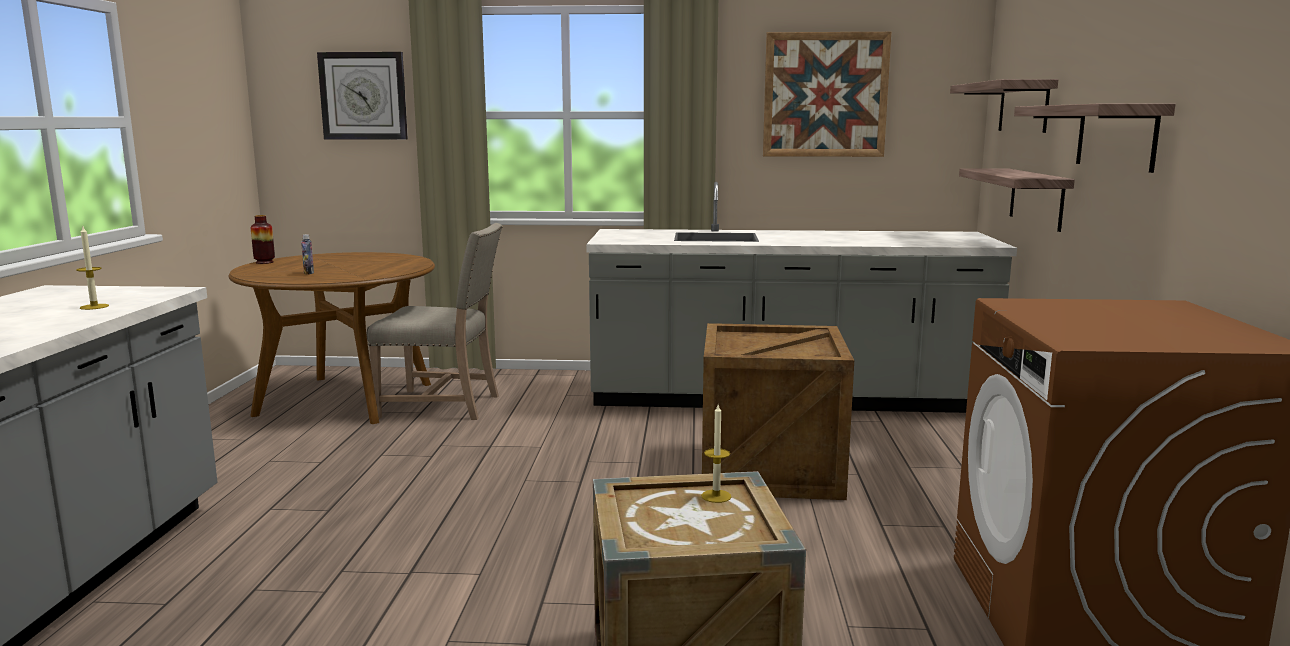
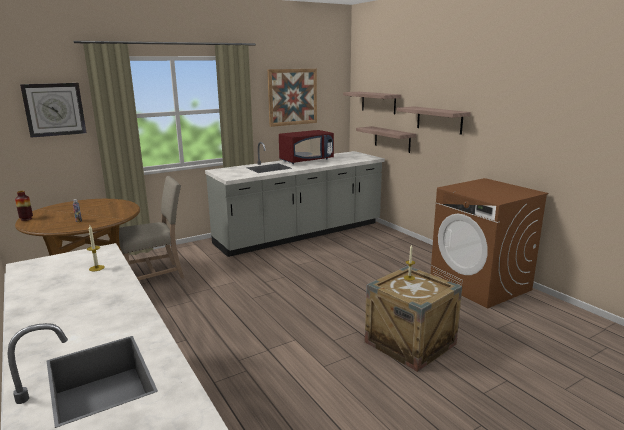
camera: 35 degrees left, 5 degrees up
crate [702,323,854,500] -> none
none -> red microwave [279,130,334,164]

